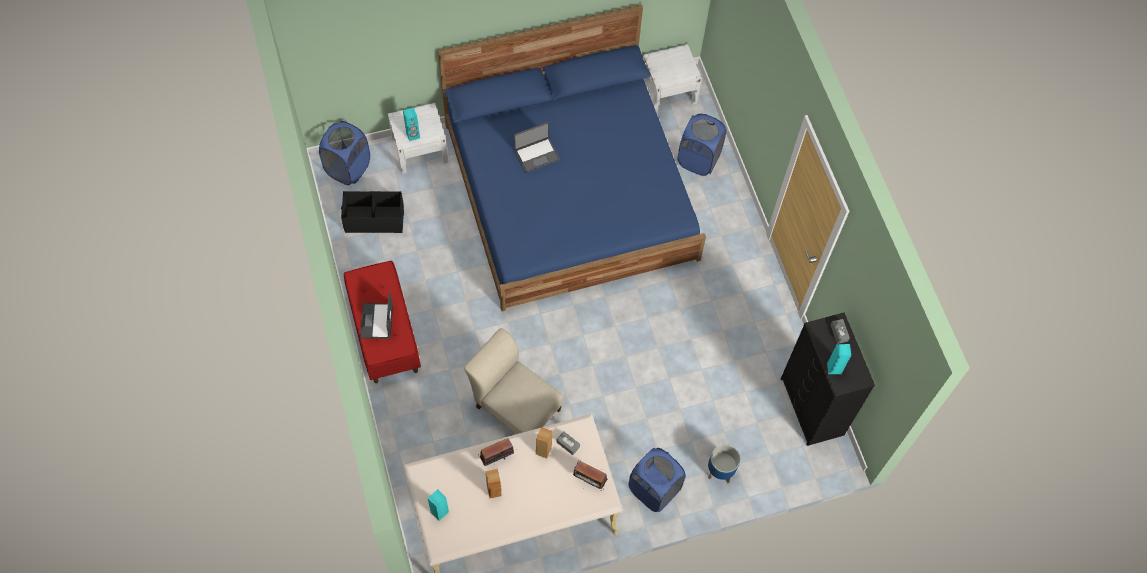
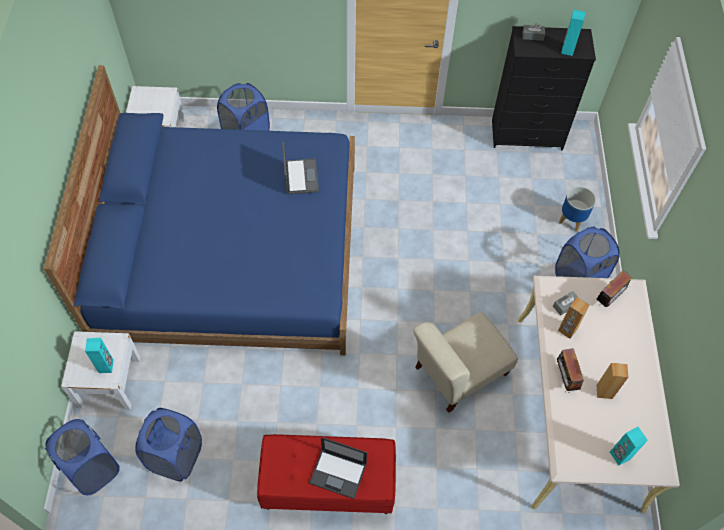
camera: 70 degrees left, 5 degrees down
black storage box [341,191,404,233] -> blue laundry basket [135,408,202,481]
laptop [514,122,560,173] -> laptop moved to [282,142,319,194]

